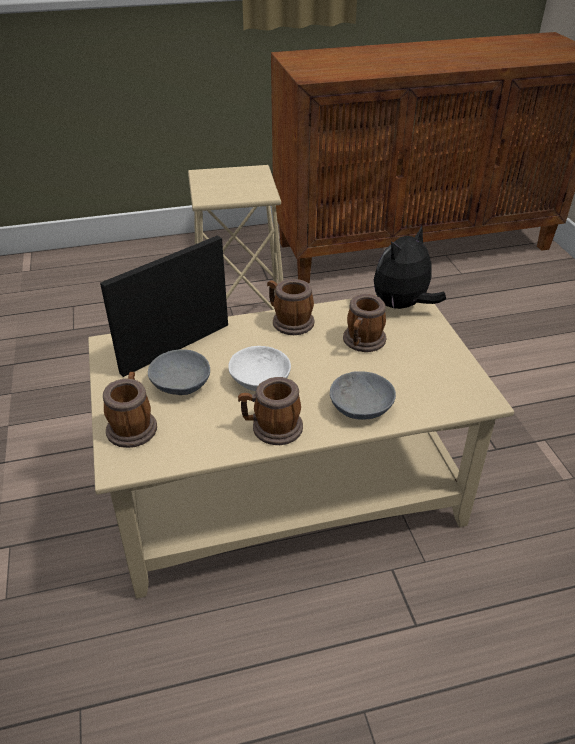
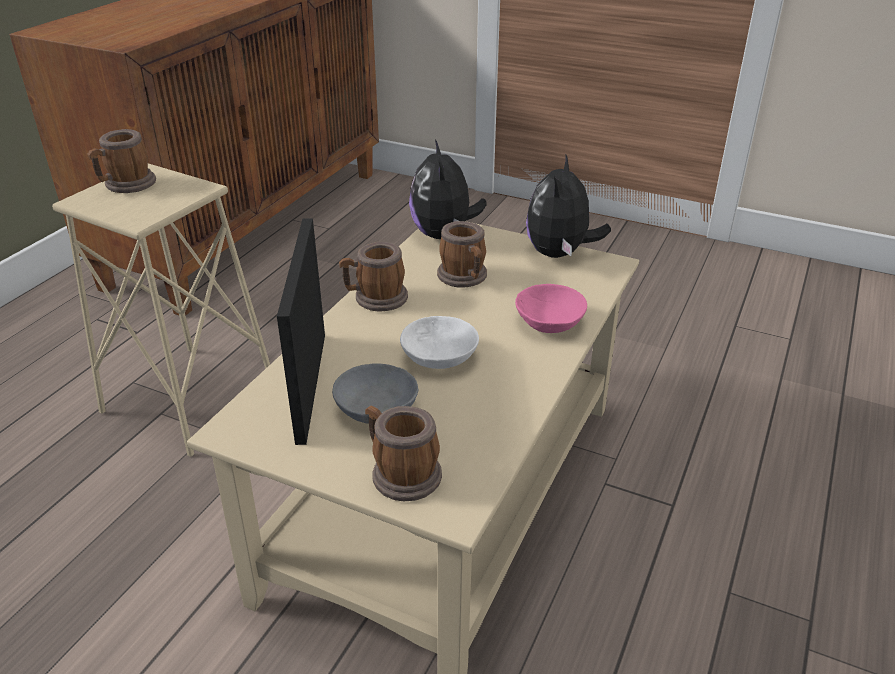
camera: 50 degrees left, 5 degrees down
mug [238,377,303,445] -> mug moved to [87,129,156,193]
grey bowl [330,371,396,420] -> pink bowl [515,284,587,333]
none -> plush toy [526,155,611,258]

